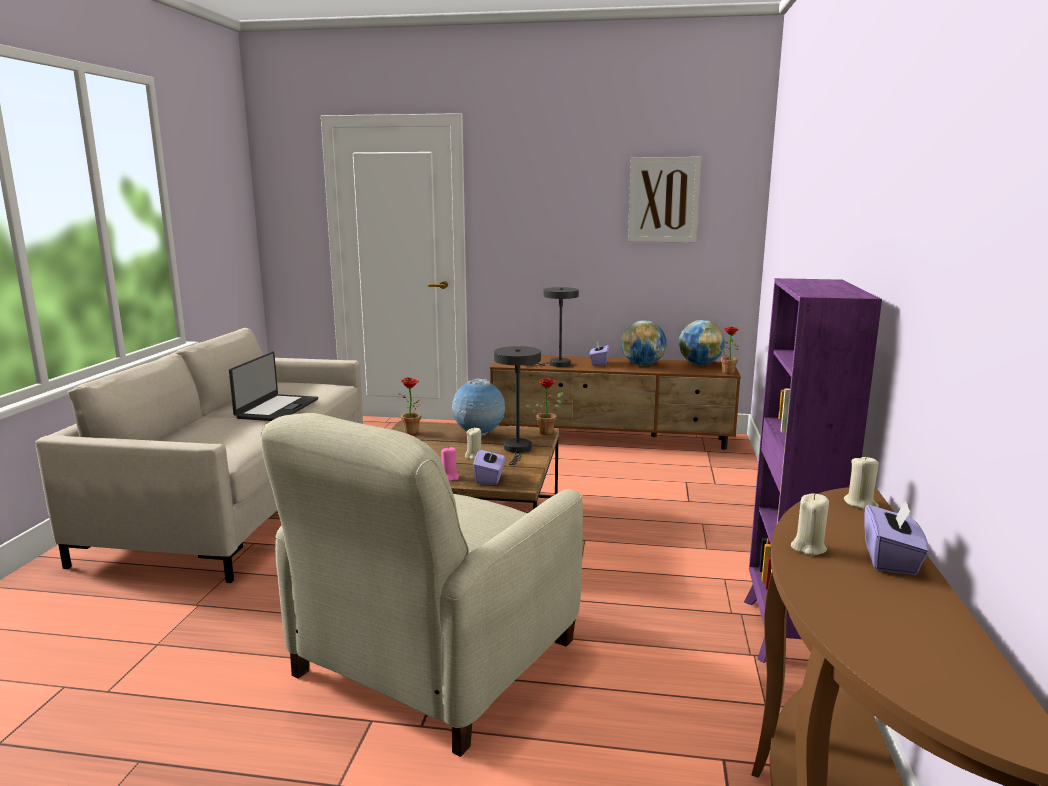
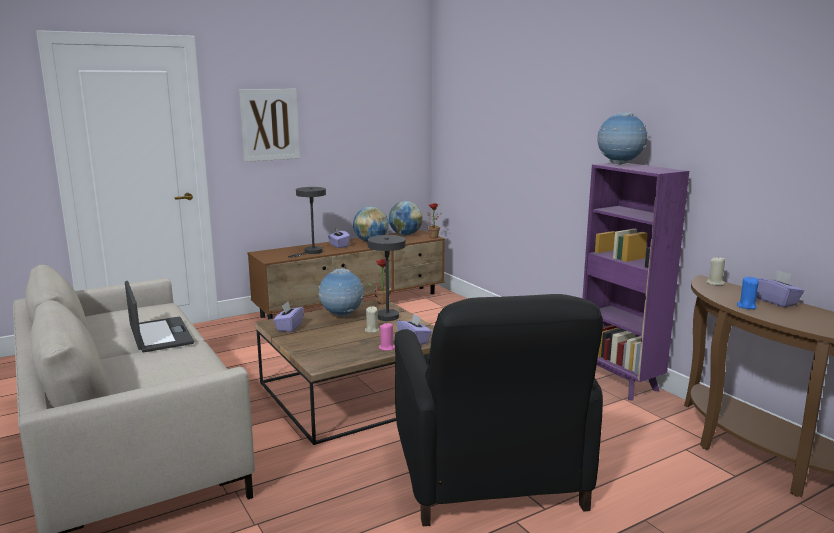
camera: 40 degrees left, 0 degrees up
beige armchair [260,413,583,757] -> black armchair [395,294,603,526]
potted plant [398,377,423,435] -> purple tissue box [273,302,304,332]
picture [628,157,701,242] -> picture moved to [239,89,300,162]
beige candle [791,493,829,555] -> blue candle [737,277,759,309]
none -> globe [597,112,648,165]

